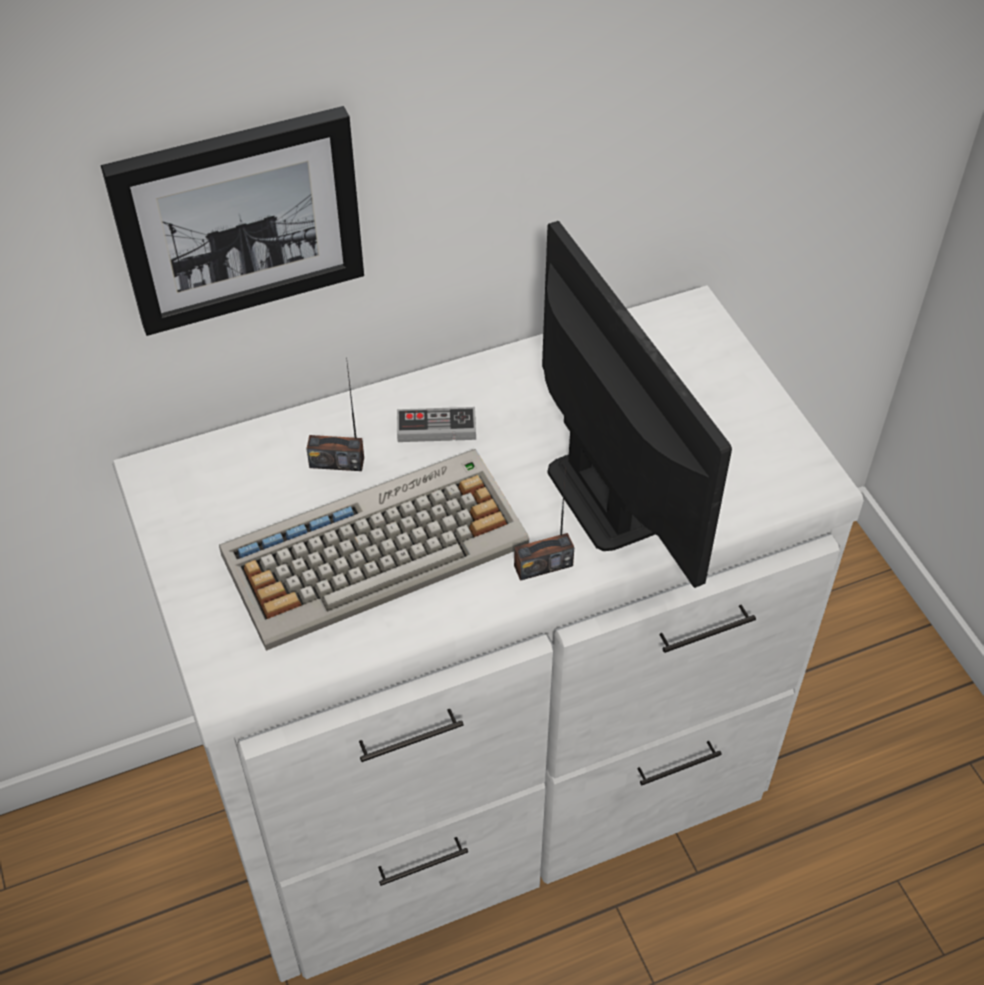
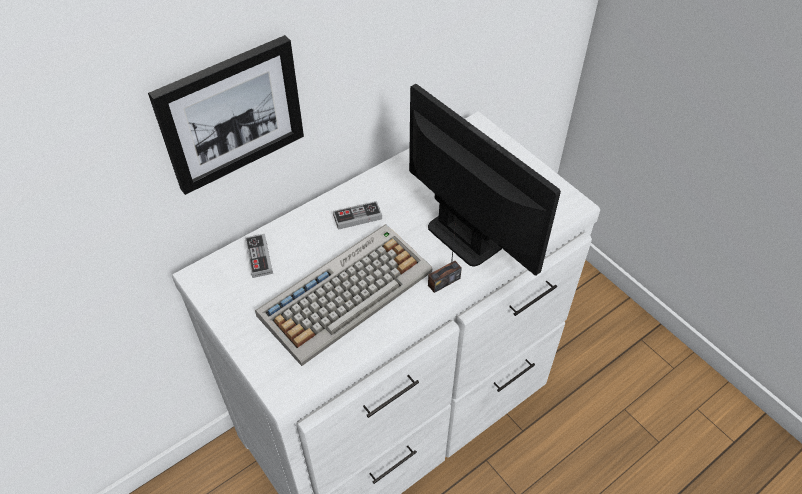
camera: 15 degrees left, 0 degrees up
radio [306,363,364,471] -> none
none -> game controller [245,234,273,278]

